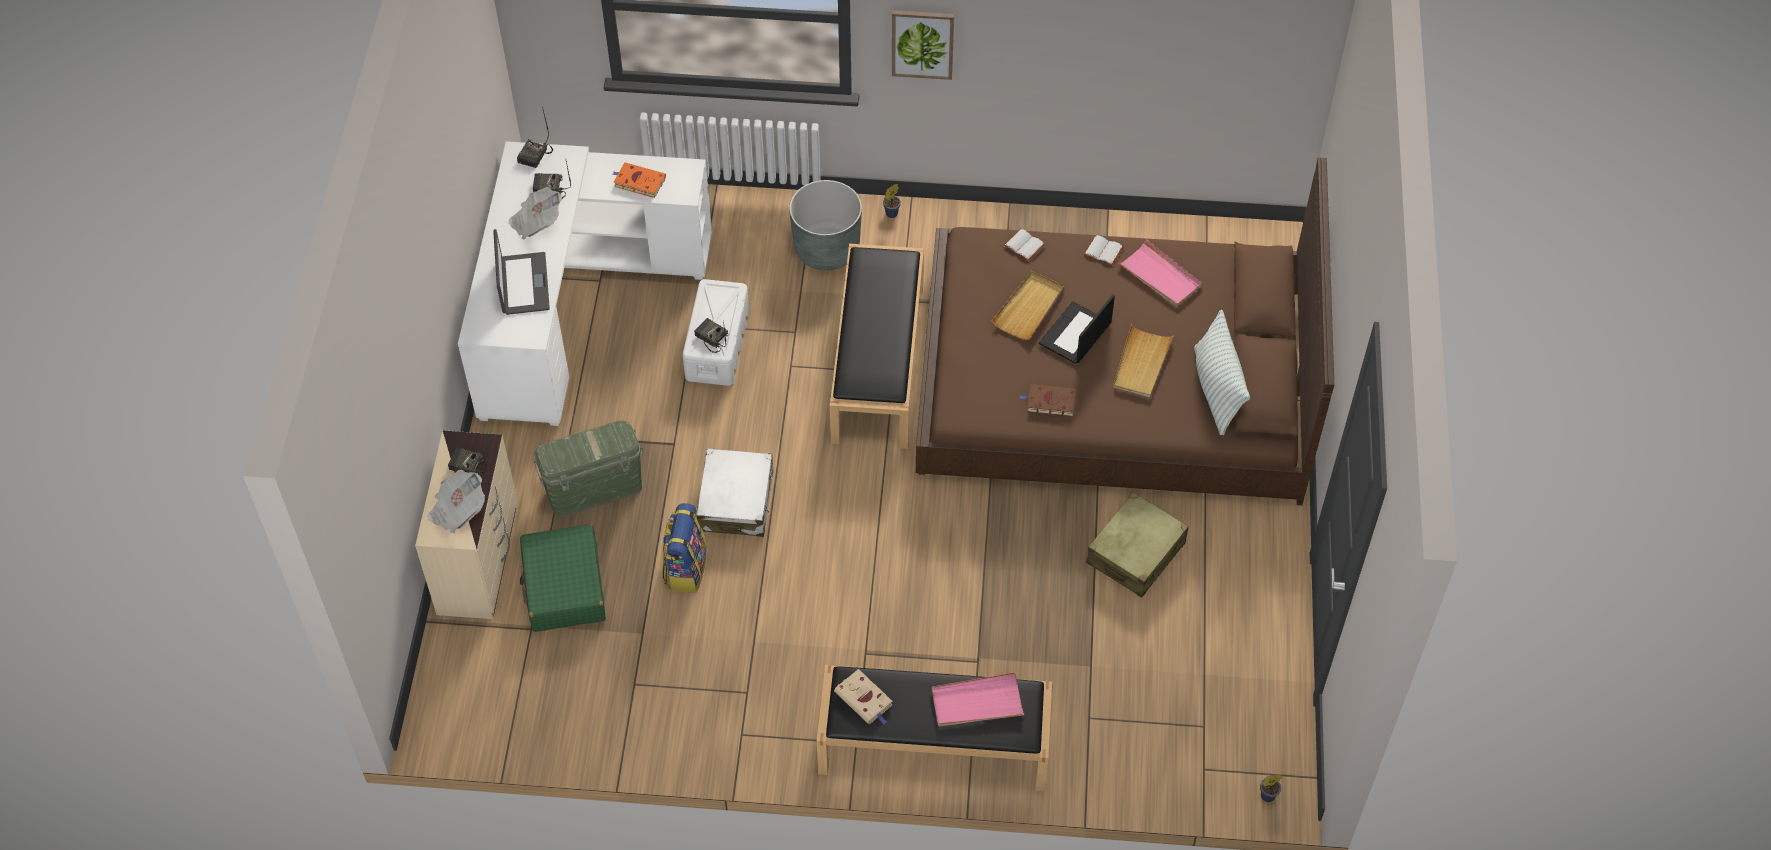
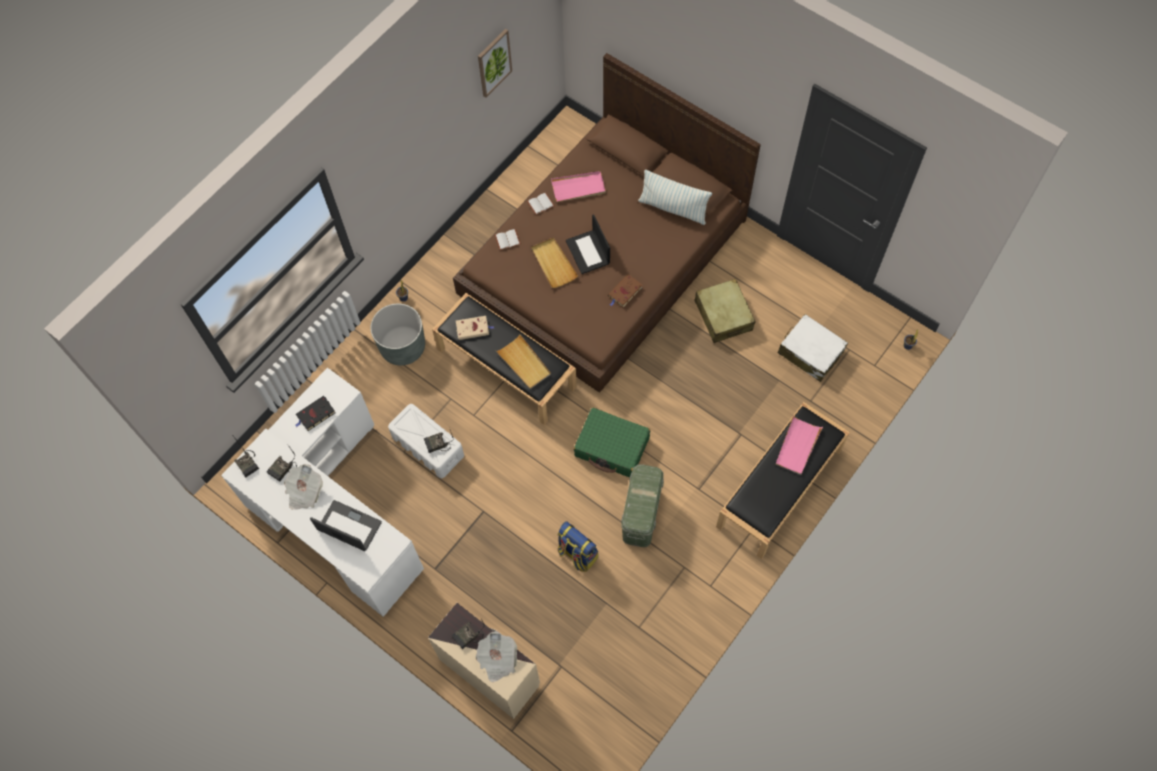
camera: 55 degrees left, 10 degrees up
green suitcase [520,524,606,632] -> green suitcase moved to [574,408,650,478]
green storage box [533,420,643,517] -> green storage box moved to [621,464,664,547]
orange book [613,162,666,198] -> black book [296,396,336,431]
white suitcase [697,449,773,537] -> white suitcase moved to [778,314,848,382]
beige book [834,669,892,724] -> beige book moved to [456,316,494,340]
picture [892,10,954,80] -> picture moved to [478,29,512,97]
beige tray [1113,324,1174,397] -> beige tray moved to [496,334,551,389]

